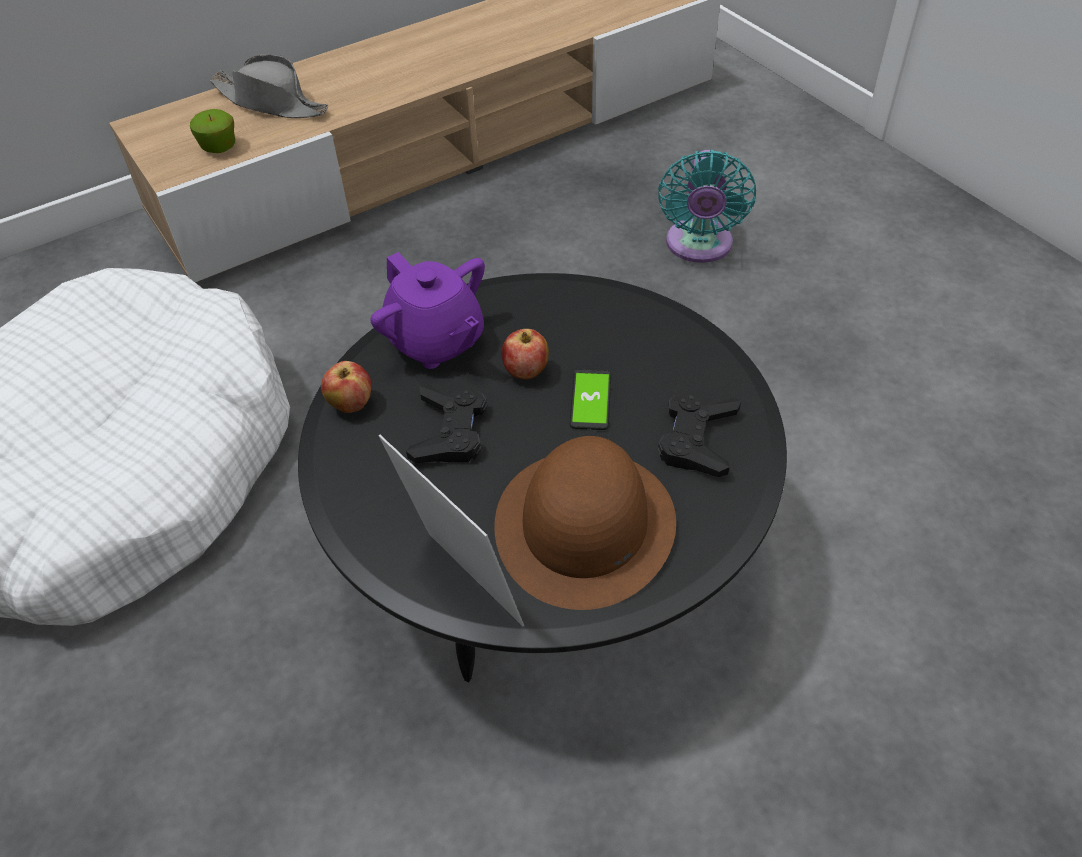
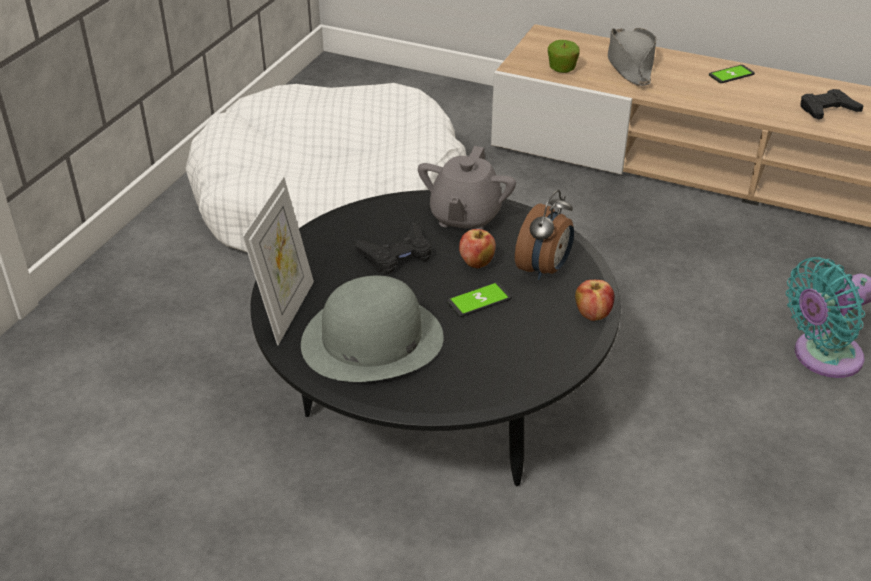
camera: 55 degrees right, 10 degrees down
apple [321,361,371,413] -> apple moved to [575,280,615,321]
purple teapot [370,252,485,369] -> grey teapot [418,146,516,230]
brown hat [494,436,676,610] -> grey hat [301,276,444,382]
black game controller [658,394,741,477] -> black game controller moved to [800,89,863,119]
none -> alarm clock [515,190,574,280]
none -> phone [709,65,755,83]

